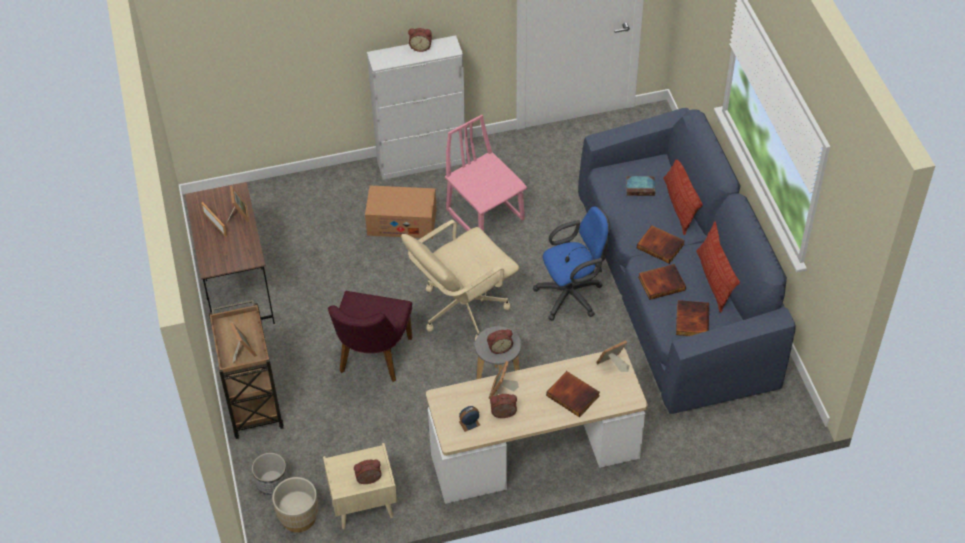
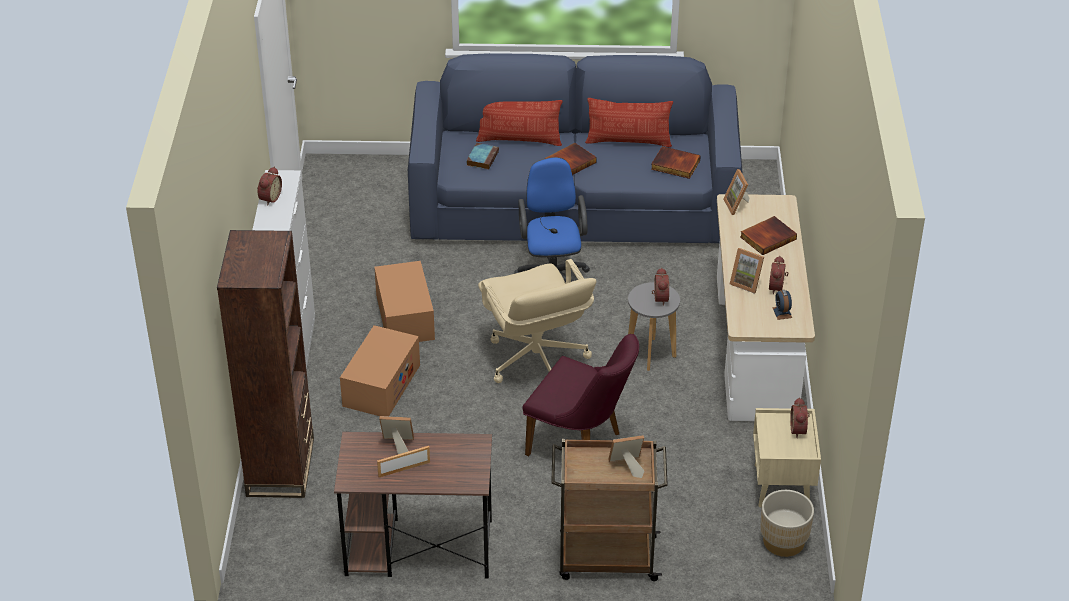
camera: 75 degrees left, 10 degrees down
planter [252,453,288,495] -> none
pink chair [445,115,527,231] -> cardboard box [374,261,435,342]
book [638,264,686,300] -> none
none -> brown bookcase [217,230,314,498]

